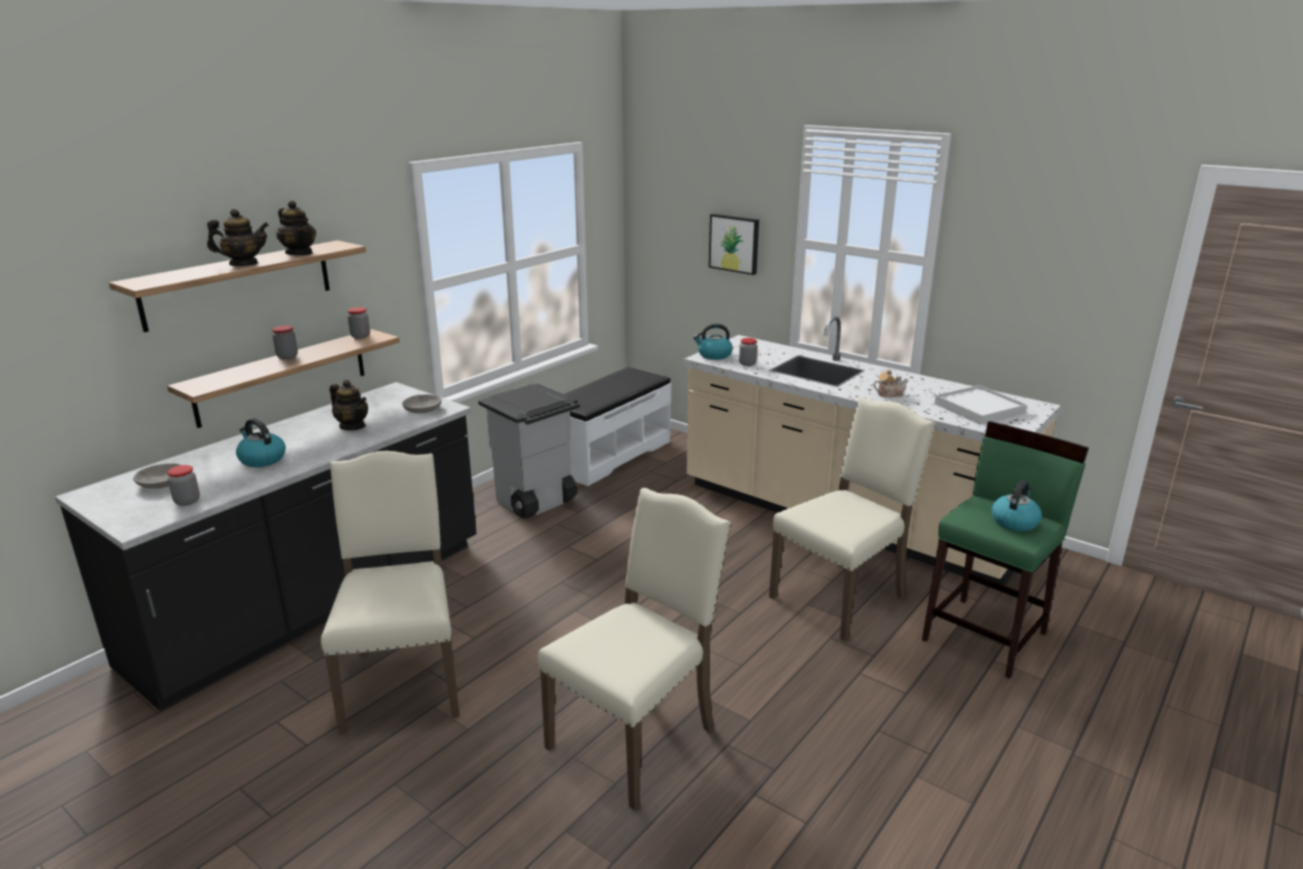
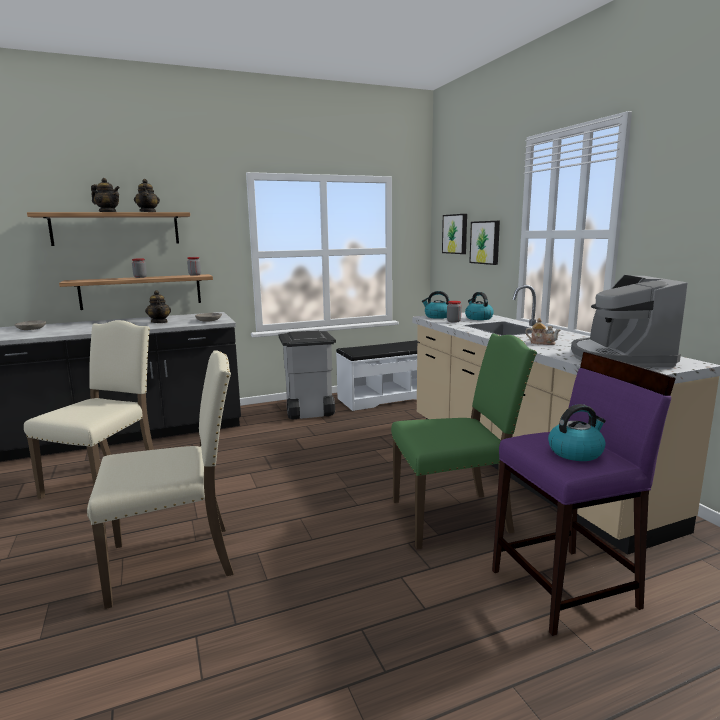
camera: 30 degrees right, 10 degrees down
jar [167,465,200,506] -> none
kettle [236,418,286,467] -> kettle moved to [465,292,494,320]
beige chair [769,397,936,642] -> green chair [391,334,537,549]
green stool [922,421,1089,679] -> purple stool [492,352,676,636]
white tray [934,385,1027,425] -> coffee machine [571,275,688,368]
none -> picture [442,214,467,254]

